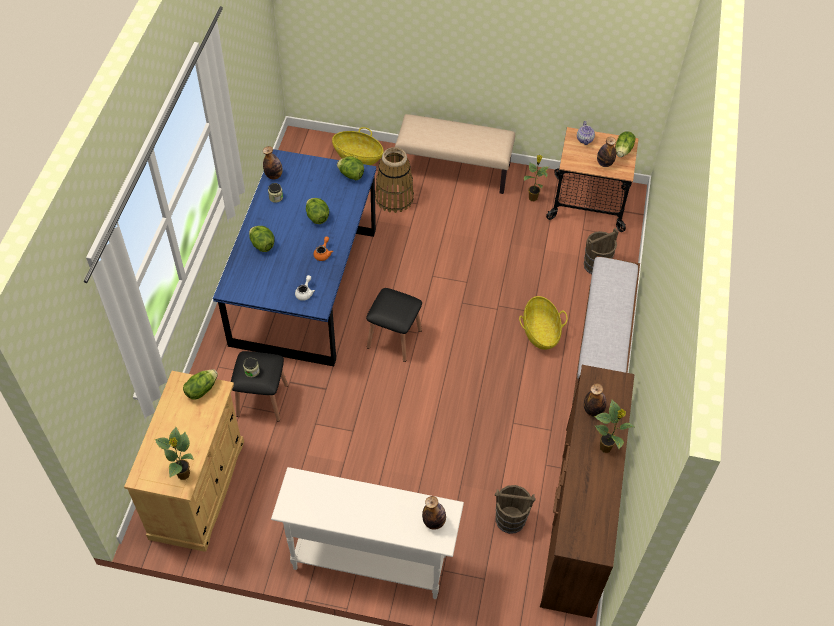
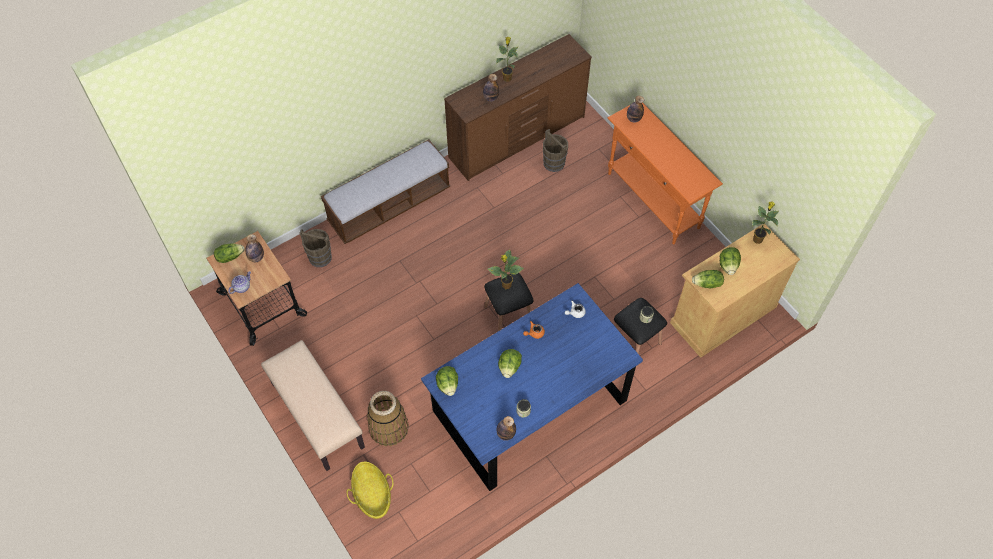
camera: 135 degrees left, 5 degrees up
lettuce [249,226,275,252] -> lettuce moved to [720,247,741,275]
white console table [271,467,464,599] -> orange console table [608,103,723,244]
basket [519,296,568,350] -> none
potted plant [524,155,550,201] -> potted plant moved to [488,249,524,289]

